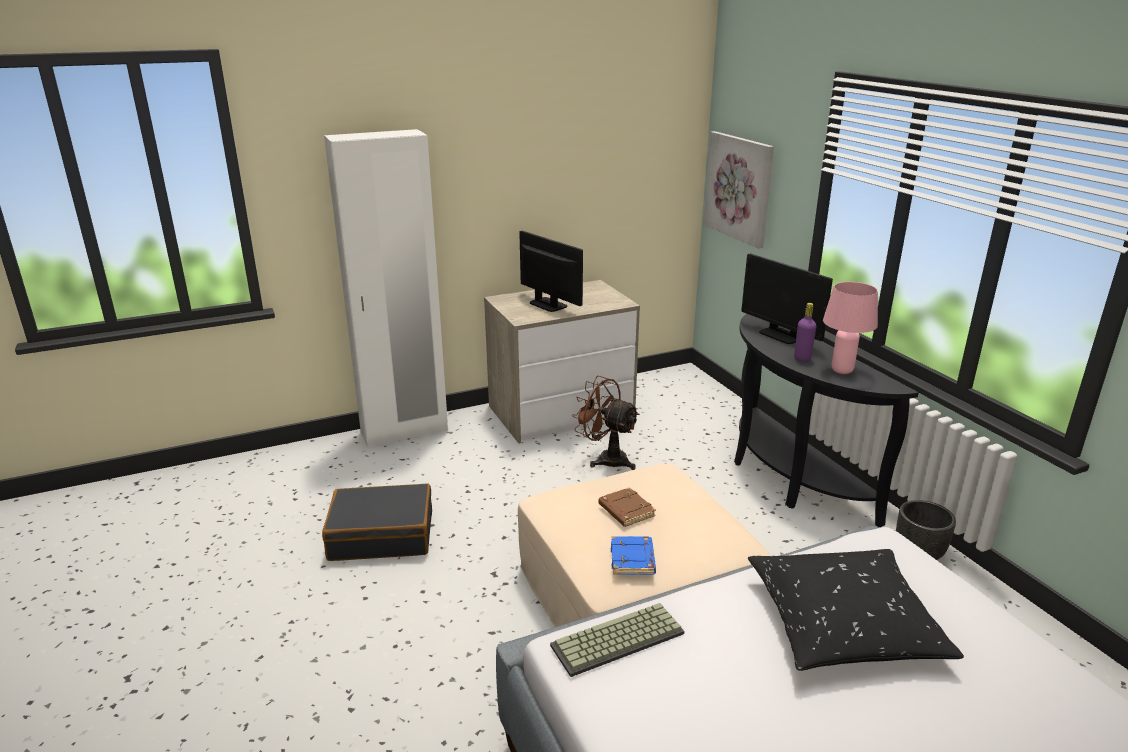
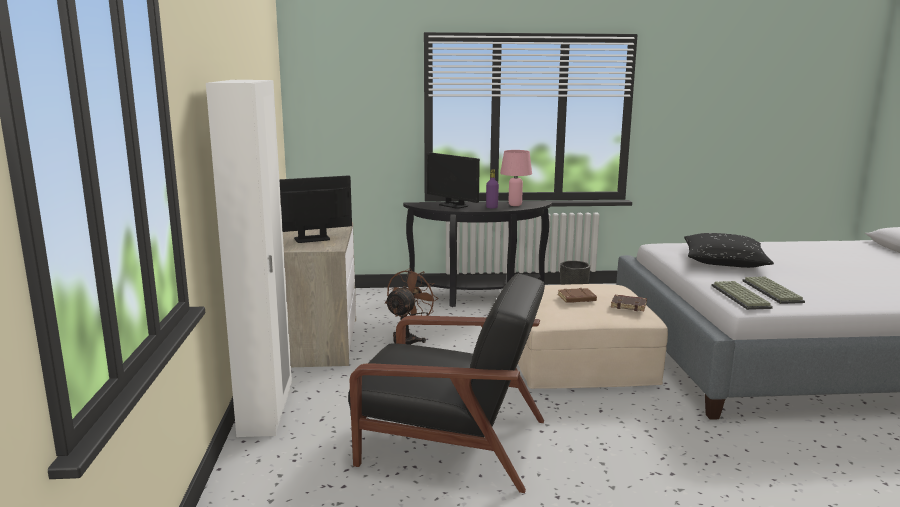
camera: 70 degrees left, 10 degrees down
black suitcase [322,483,432,561] -> black armchair [348,273,545,493]
brown fan [572,376,640,470] -> brown fan turned 150 degrees clockwise [385,268,439,345]
blue book [611,536,656,575] -> brown book [611,295,647,311]
picture [703,131,774,249] -> none
monitor [741,253,833,344] -> monitor turned 60 degrees clockwise [427,152,480,209]
none -> keyboard [743,276,805,304]

